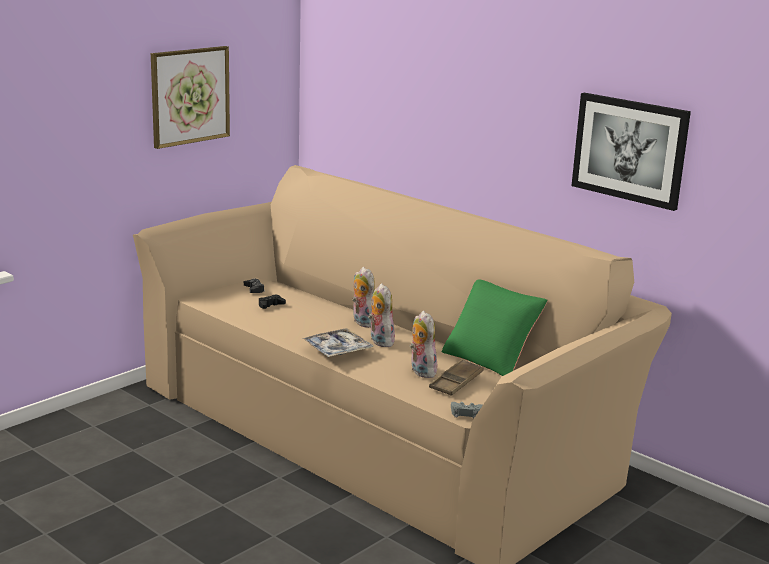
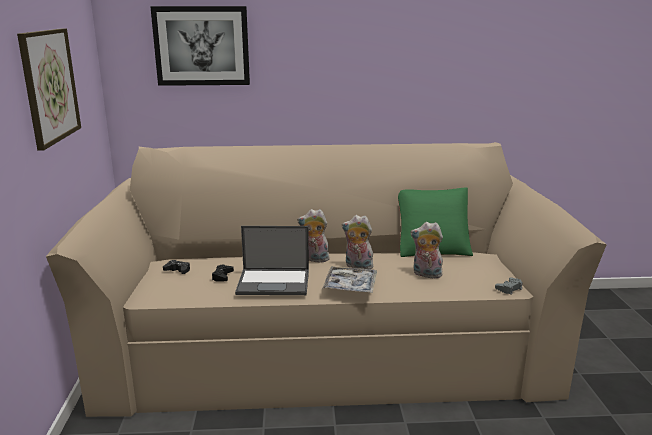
camera: 45 degrees left, 0 degrees up
brown tray [429,359,484,396] -> none
picture [572,93,691,211] -> picture moved to [150,6,250,86]
none -> laptop [235,226,309,295]

